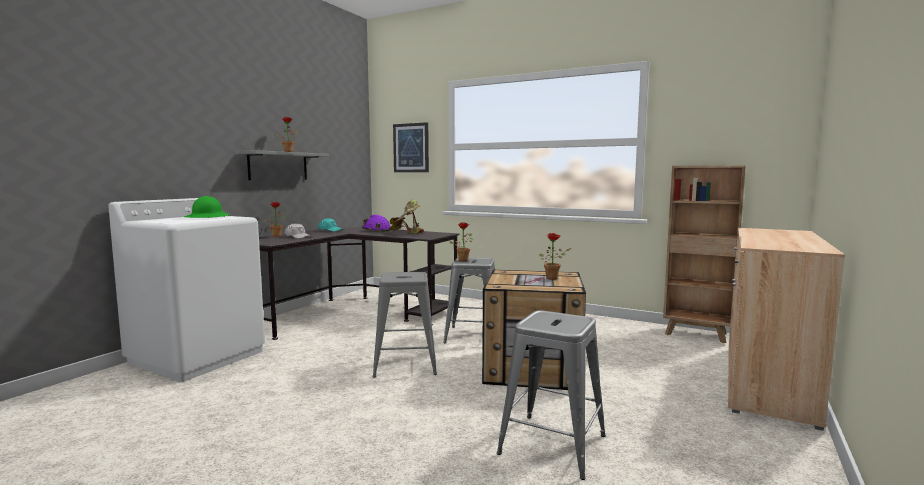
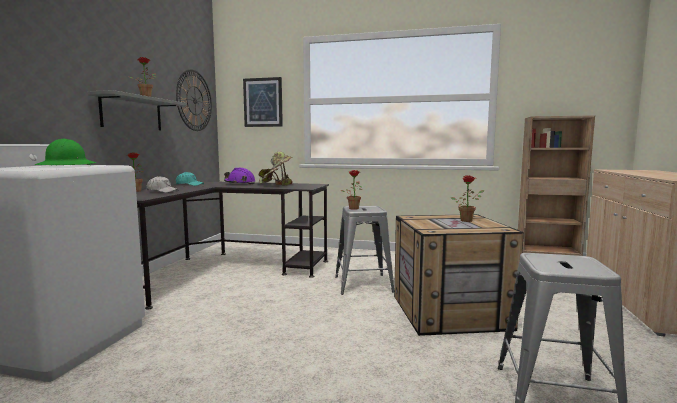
camera: 15 degrees left, 0 degrees up
grey stool [373,272,437,378] -> none
none -> wall clock [176,69,212,131]

